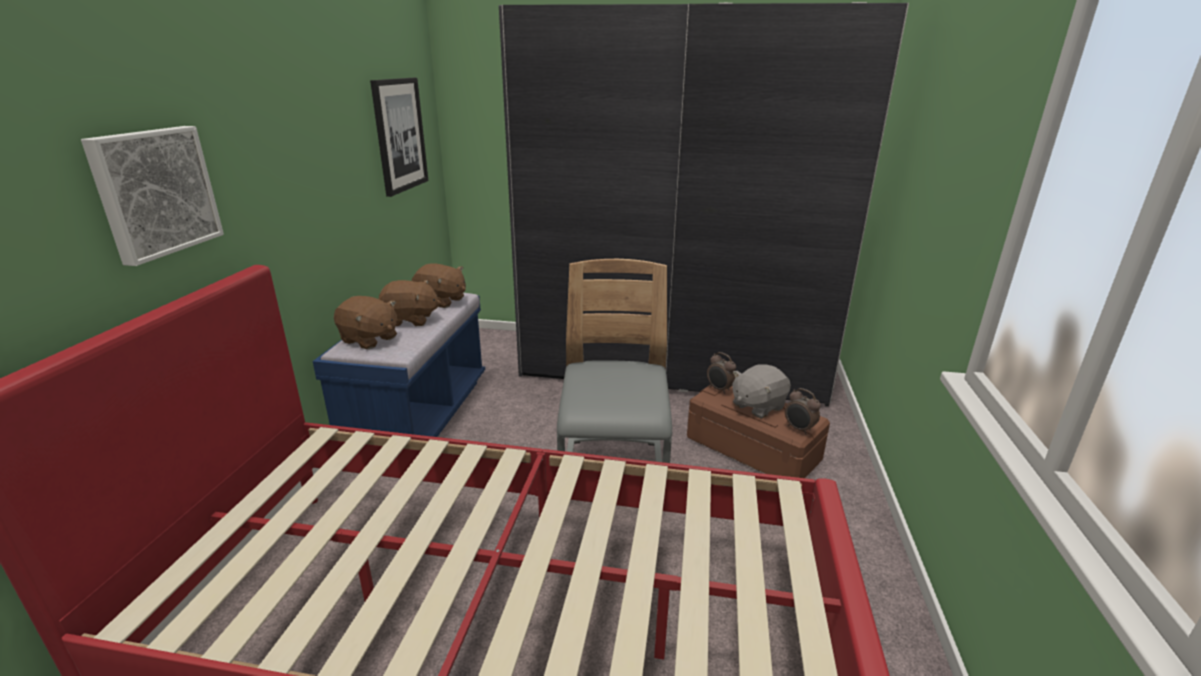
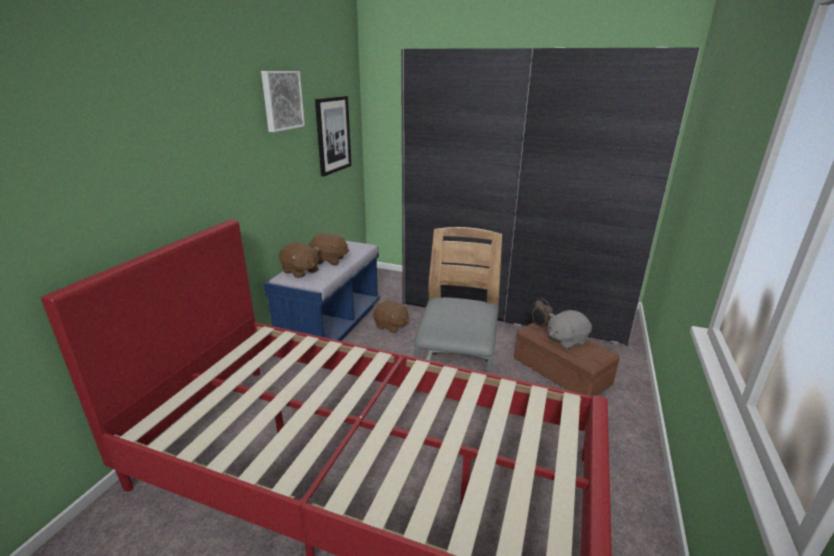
camera: 10 degrees right, 0 degrees up
picture [81,126,224,266] -> picture moved to [261,71,305,132]
brown plush toy [412,263,466,308] -> brown plush toy moved to [373,301,409,333]
alarm clock [785,388,821,435] -> none

